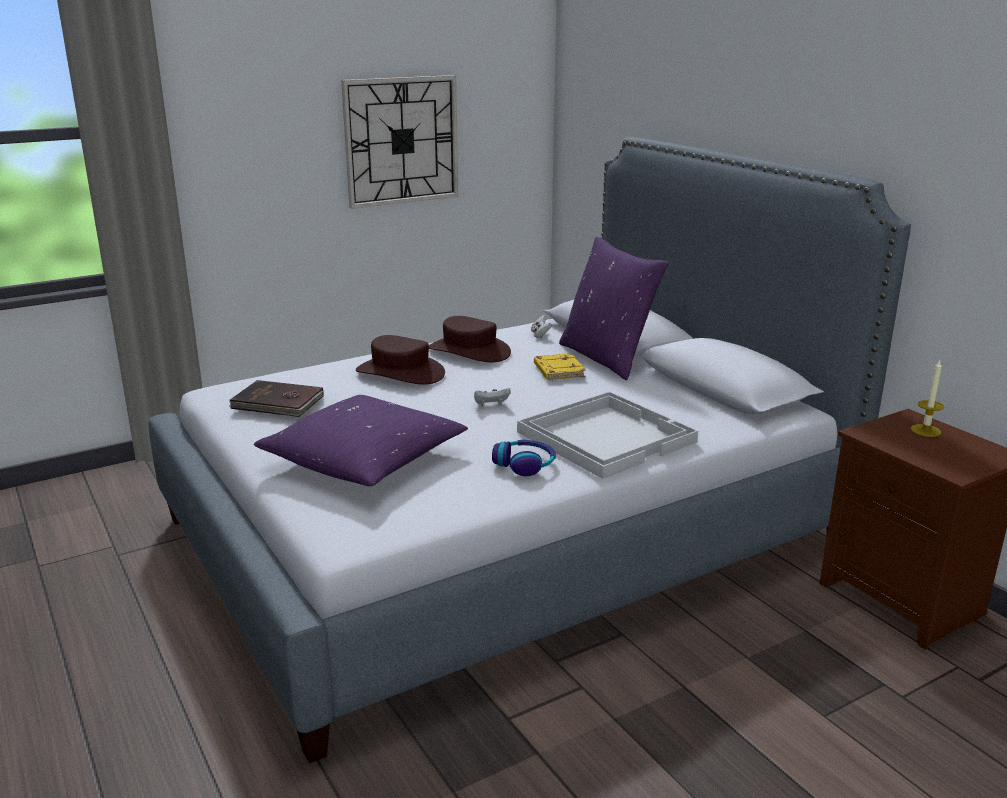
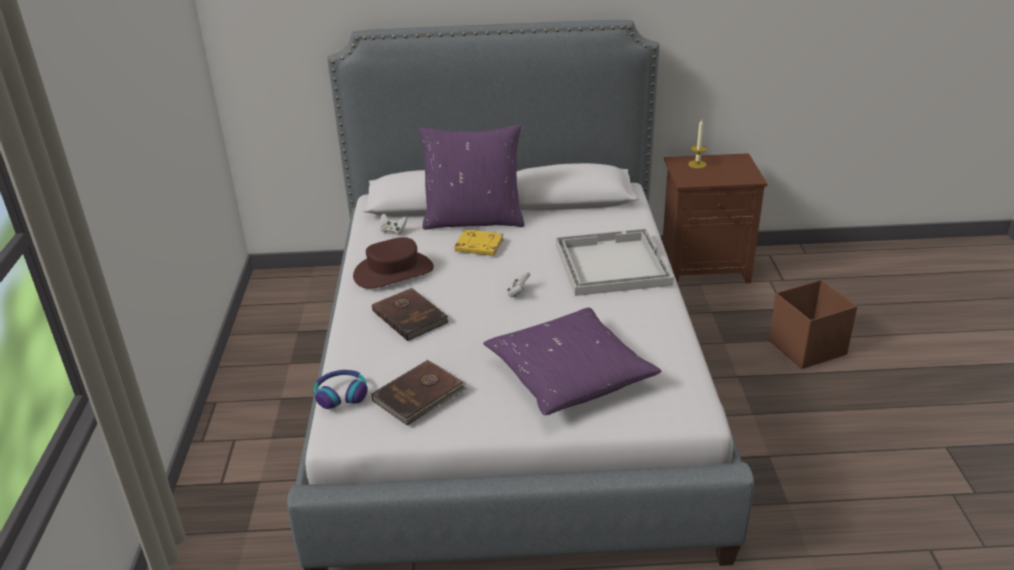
camera: 60 degrees left, 10 degrees up
wall clock [341,75,458,209] -> none
brown hat [356,335,445,385] -> brown book [372,288,448,341]
headphones [492,440,556,476] -> headphones moved to [314,370,368,409]
none -> brown storage box [769,280,857,369]

